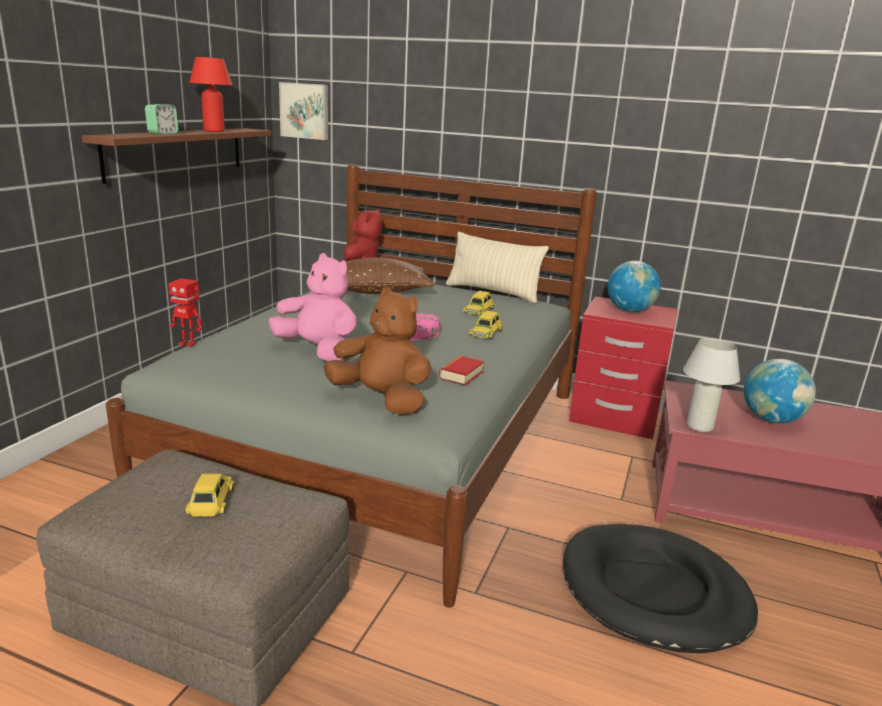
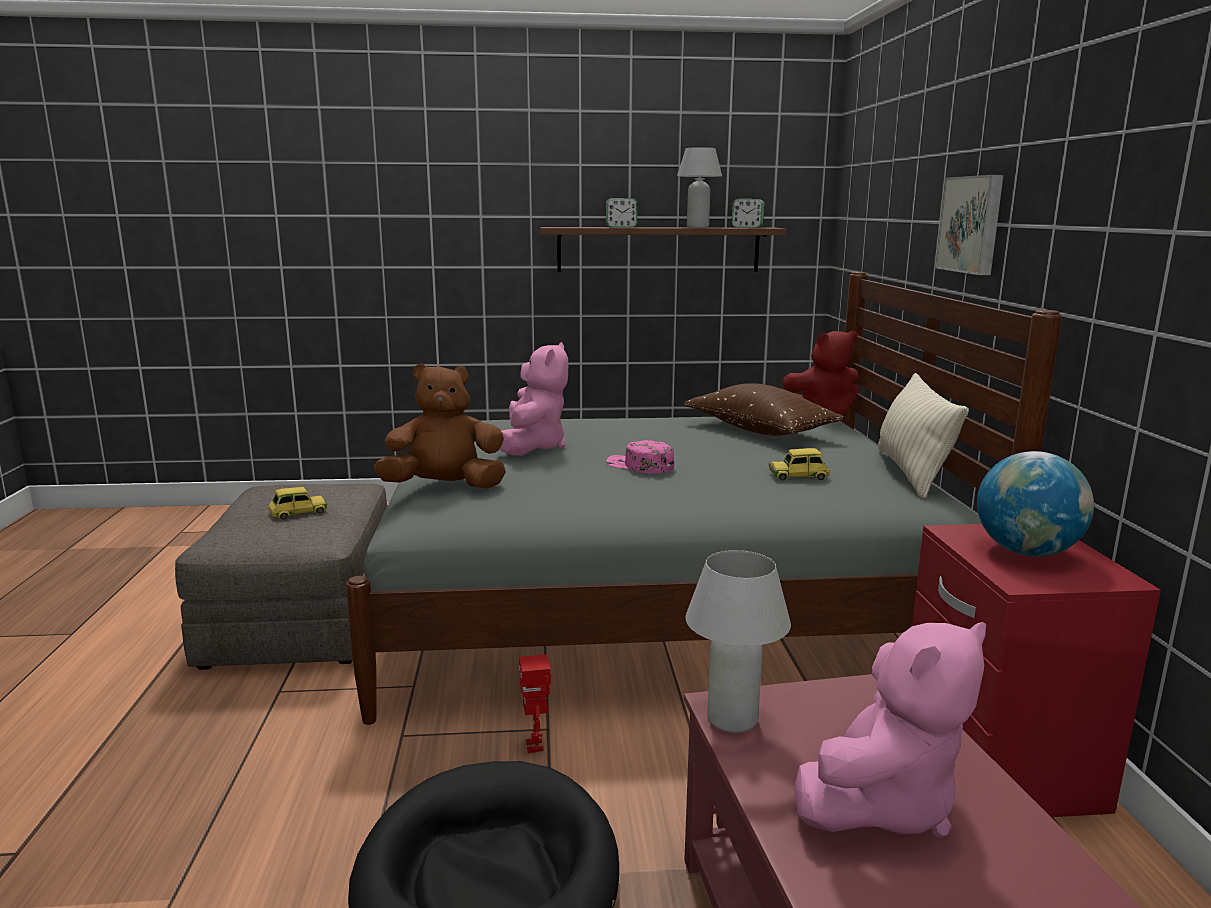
camera: 65 degrees right, 5 degrees down
toy robot [169,278,202,347] -> toy robot moved to [519,654,551,753]
red table lamp [189,57,232,132] -> white table lamp [677,147,722,228]
picture [279,82,328,140] -> picture moved to [936,175,1004,275]
brown plush toy [323,287,431,414] -> brown plush toy turned 105 degrees counterclockwise [374,363,506,488]
book [439,356,484,385] -> none
yellow toy car [470,311,503,339] -> none
globe [744,359,816,424] -> pink plush toy [794,622,986,838]
none -> alarm clock [732,199,764,228]

